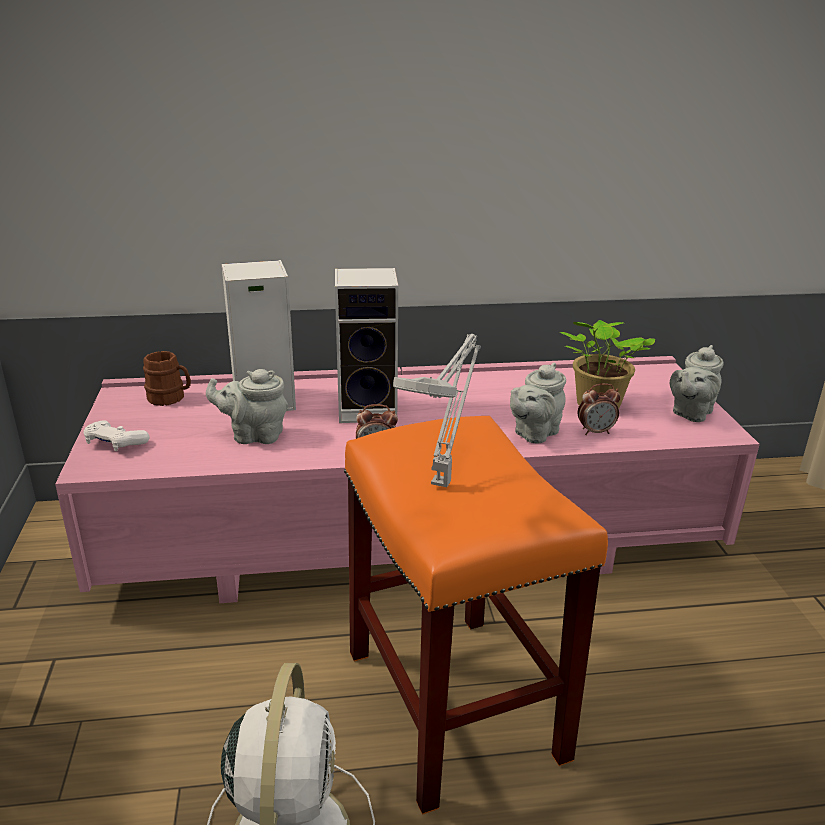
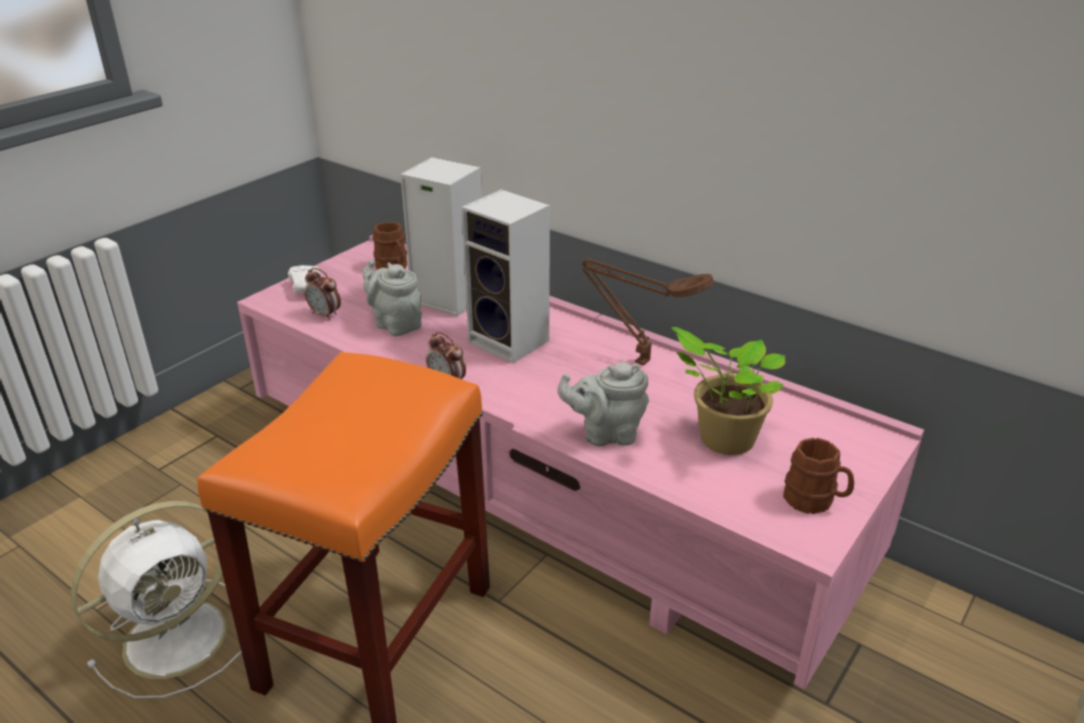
camera: 45 degrees right, 5 degrees up
grey table lamp [393,334,481,487] -> none
alarm clock [577,383,620,435] -> alarm clock moved to [304,268,341,320]
grey teapot [670,345,724,422] -> brown mug [783,438,854,514]
none -> brown table lamp [582,258,714,365]

